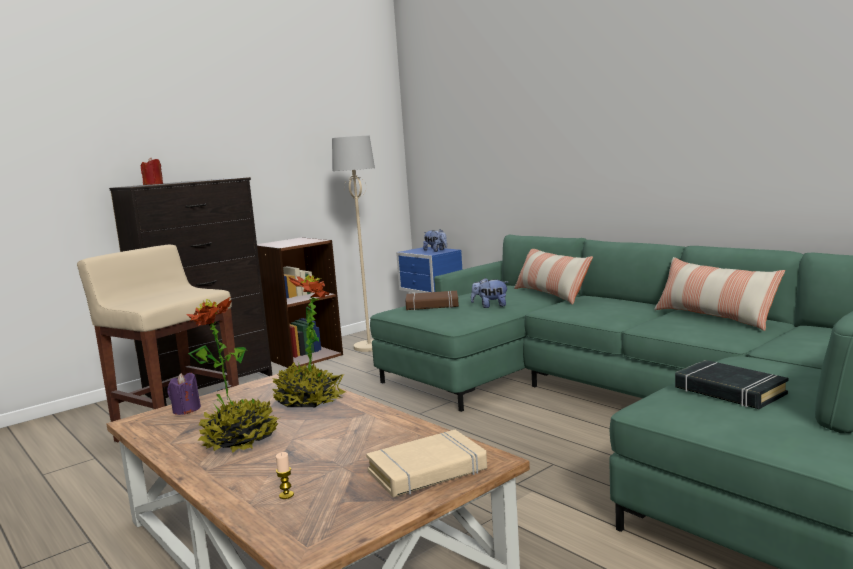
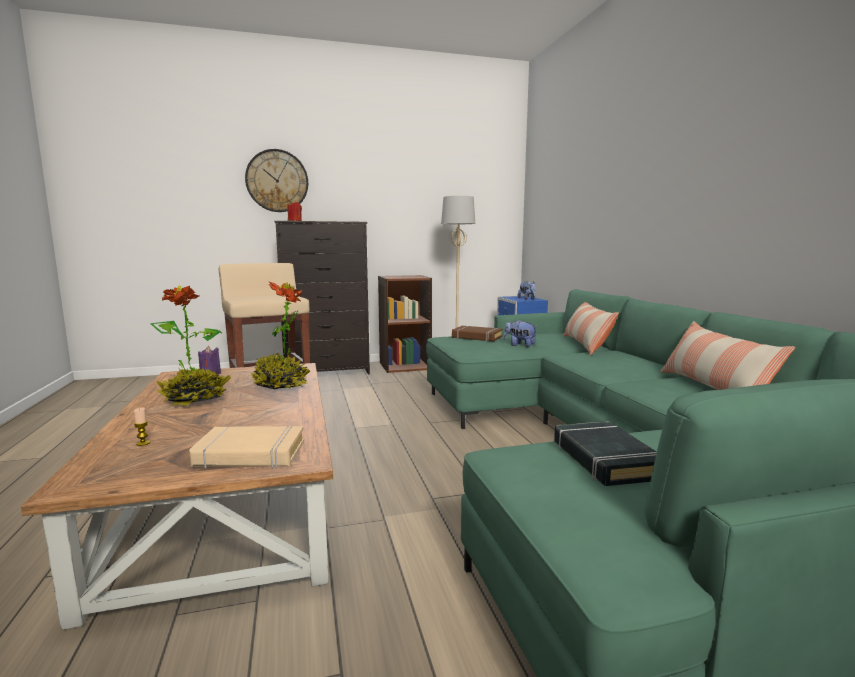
camera: 25 degrees right, 0 degrees up
none -> wall clock [245,149,308,212]

